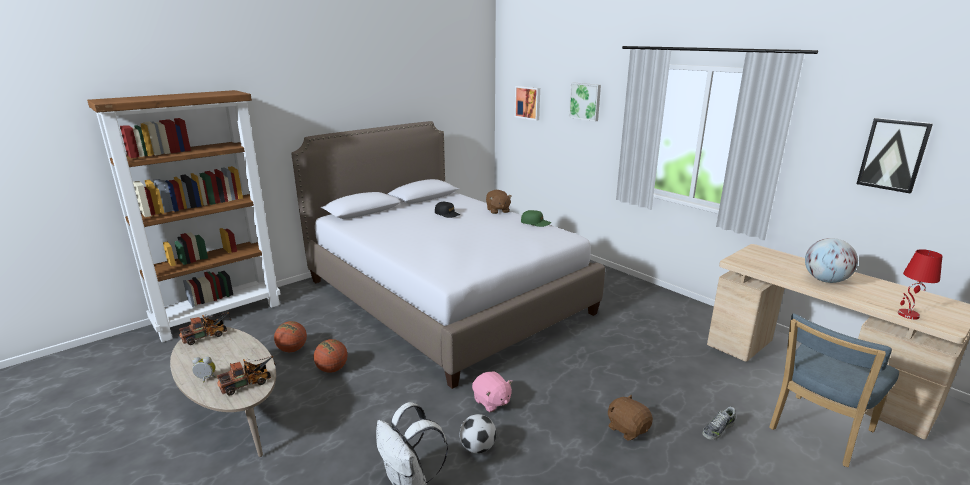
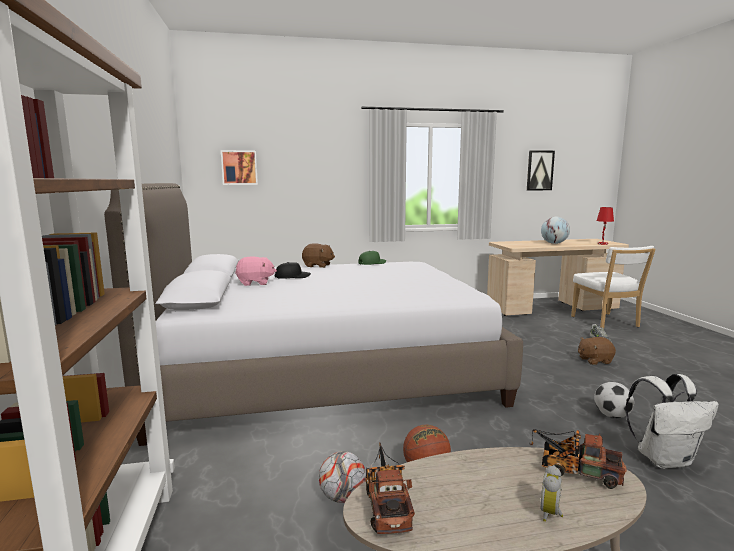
camera: 60 degrees left, 10 degrees down
toy truck [217,356,276,396] -> toy truck turned 60 degrees counterclockwise [529,429,627,489]
basketball [274,321,307,352] -> football [319,451,366,503]
pink plush toy [472,371,513,412] -> pink plush toy moved to [235,256,277,286]
picture [569,82,601,122] -> none
blue chair [769,313,899,467] -> white chair [571,246,656,328]

